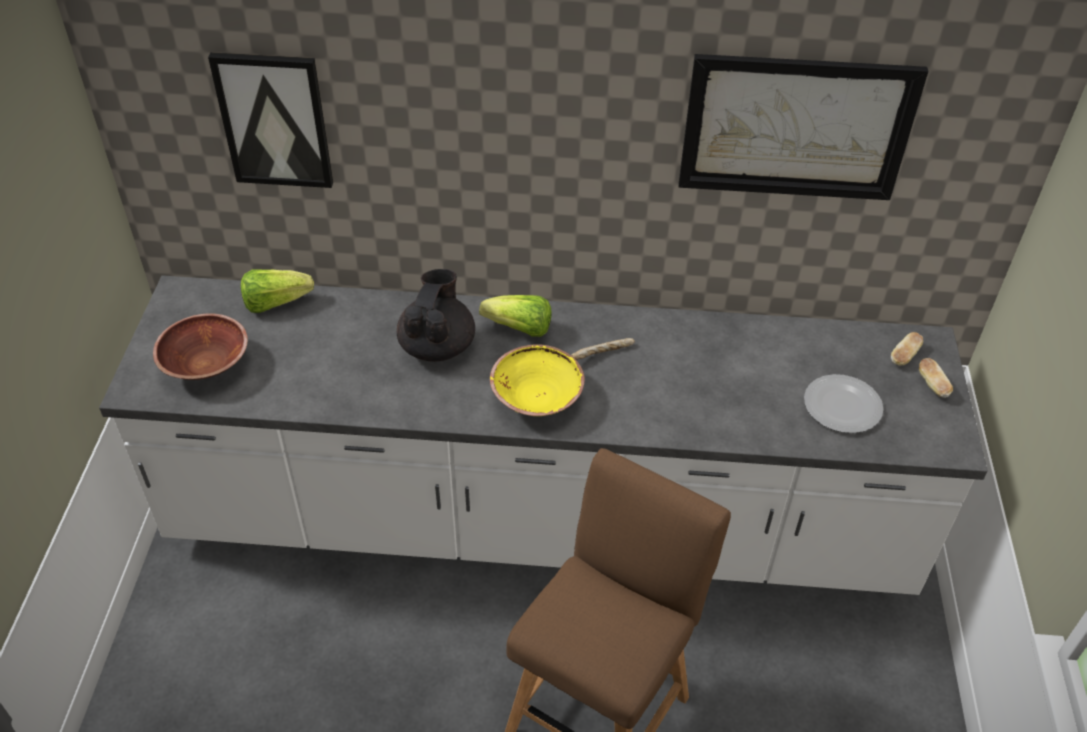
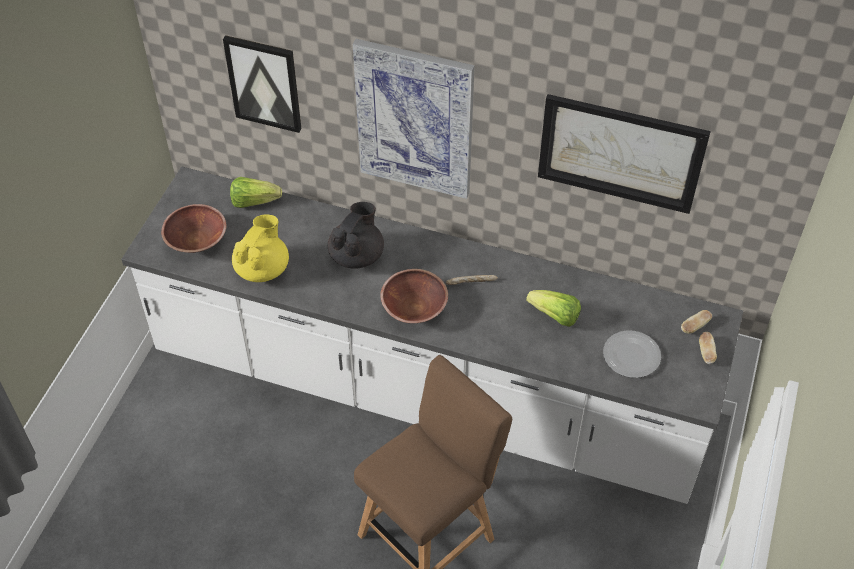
camera: 15 degrees right, 5 degrees up
lettuce [479,295,552,337] -> lettuce moved to [526,290,581,327]
yellow bowl [490,344,585,416] -> brown bowl [380,269,448,323]
none -> yellow teapot [232,214,289,282]
none -> picture [353,39,475,199]

